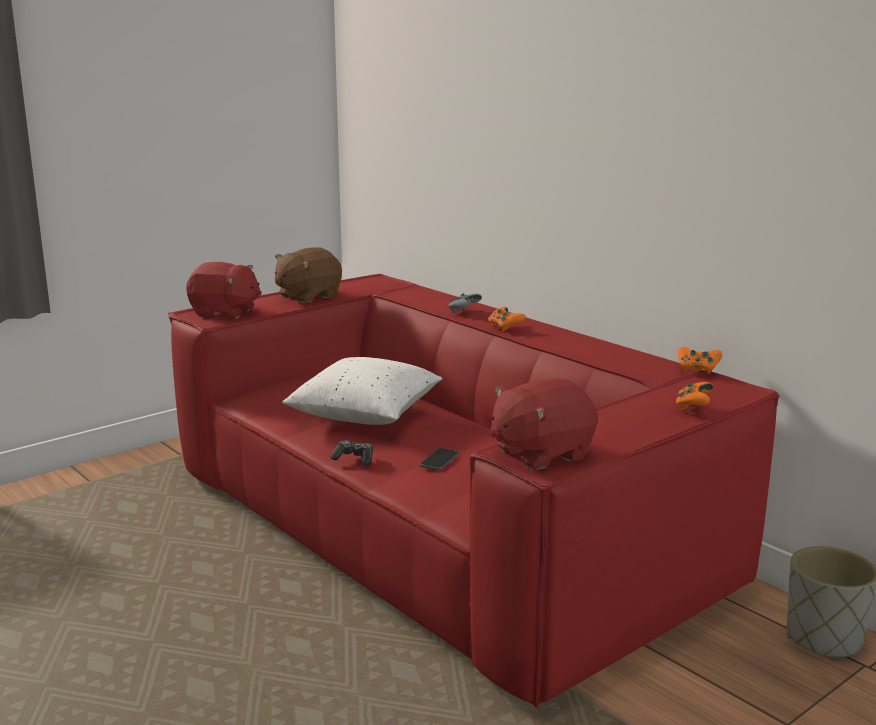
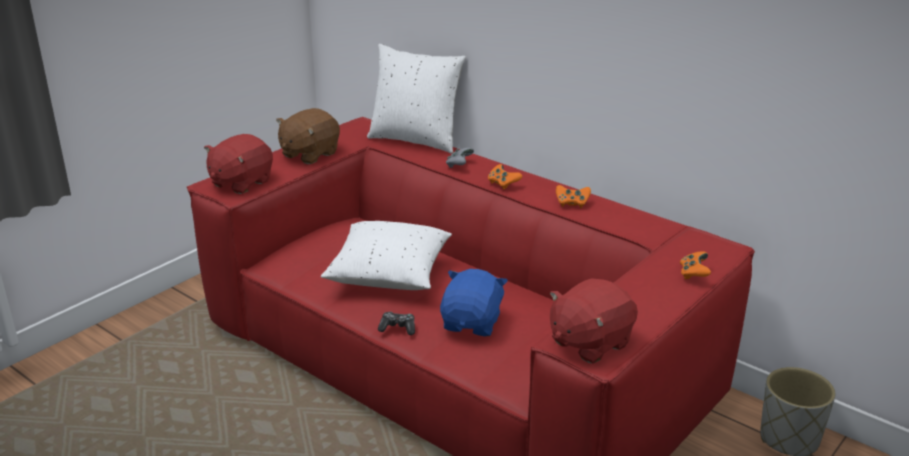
camera: 10 degrees left, 10 degrees up
red plush toy [186,262,262,319] -> red plush toy turned 120 degrees clockwise [204,134,273,194]
phone [420,448,459,470] -> blue plush toy [440,269,508,336]
orange game controller [678,347,722,374] -> orange game controller moved to [556,185,591,208]
none -> white pillow [367,44,466,153]

